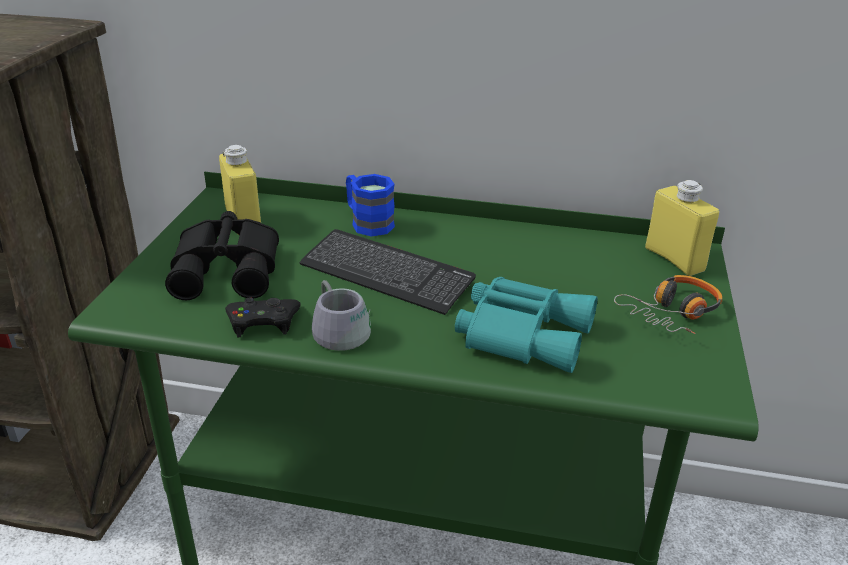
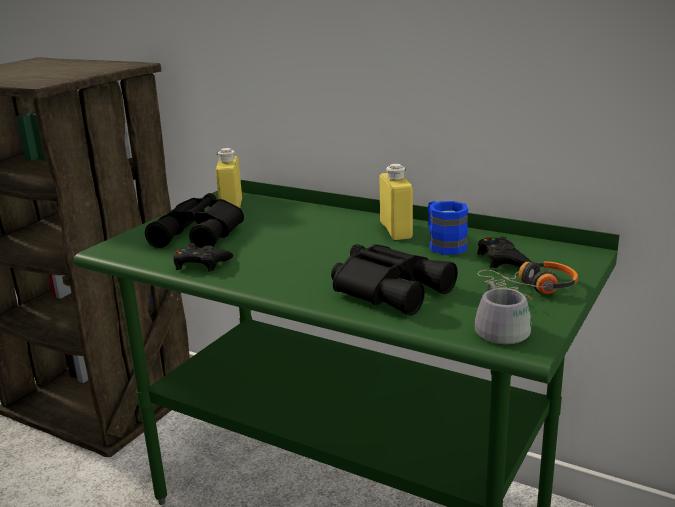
camera: 20 degrees right, 10 degrees down
keyboard [299,229,476,315] -> none
grey mug [312,280,371,351] -> grey mug moved to [475,281,532,344]
blue mug [346,174,395,237] -> blue mug moved to [428,201,468,255]
turquoise binoculars [455,277,598,373] -> black binoculars [331,244,458,315]
yellow bottle [645,180,719,276] -> yellow bottle moved to [380,164,413,240]
none -> black game controller [477,237,531,268]

